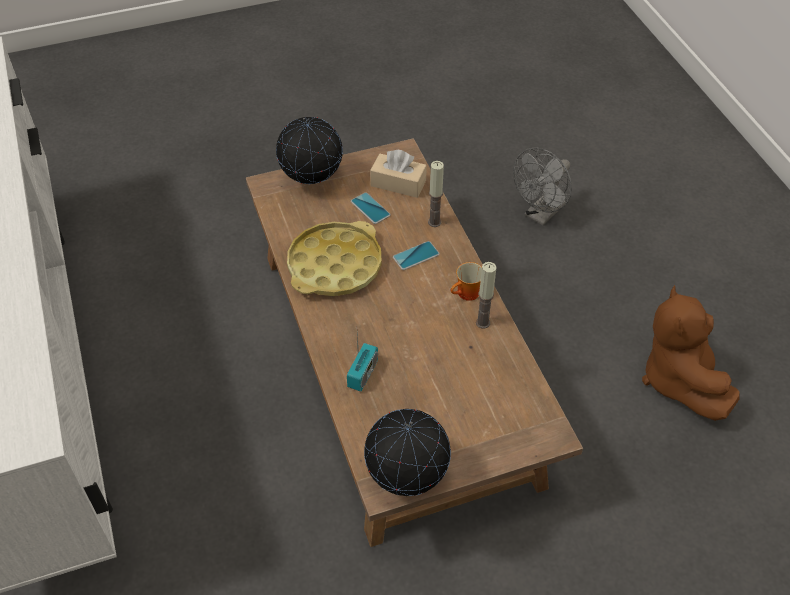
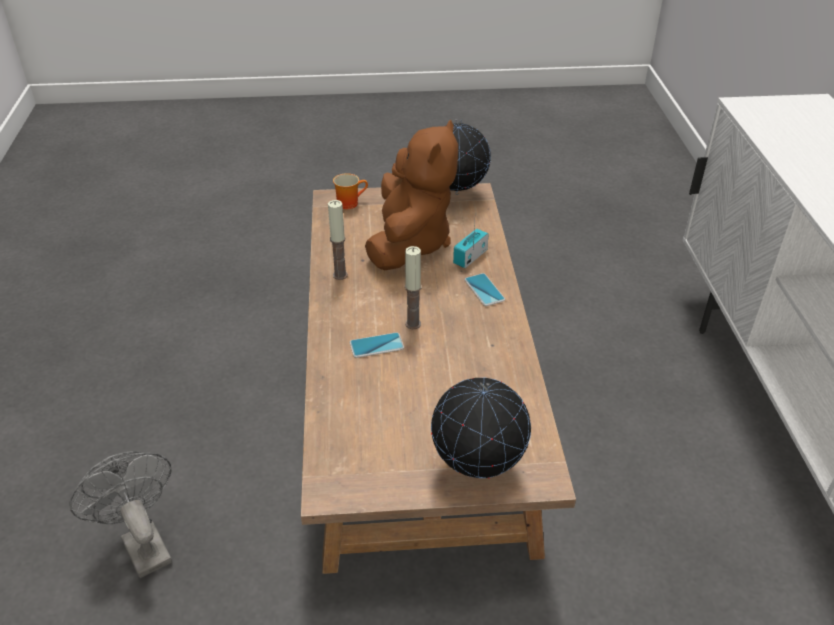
camera: 165 degrees left, 10 degrees down
yellow tray [287,221,382,296] -> none
phone [351,192,391,224] -> phone moved to [464,273,505,306]
beige tissue box [370,150,427,198] -> none
candle [428,161,444,227] -> candle moved to [405,246,421,329]
mug [451,262,482,301] -> mug moved to [333,173,368,209]
grey fan [513,148,572,226] -> grey fan turned 90 degrees counterclockwise [69,451,172,578]
brown plush toy [642,285,740,421] -> brown plush toy moved to [365,119,458,271]

